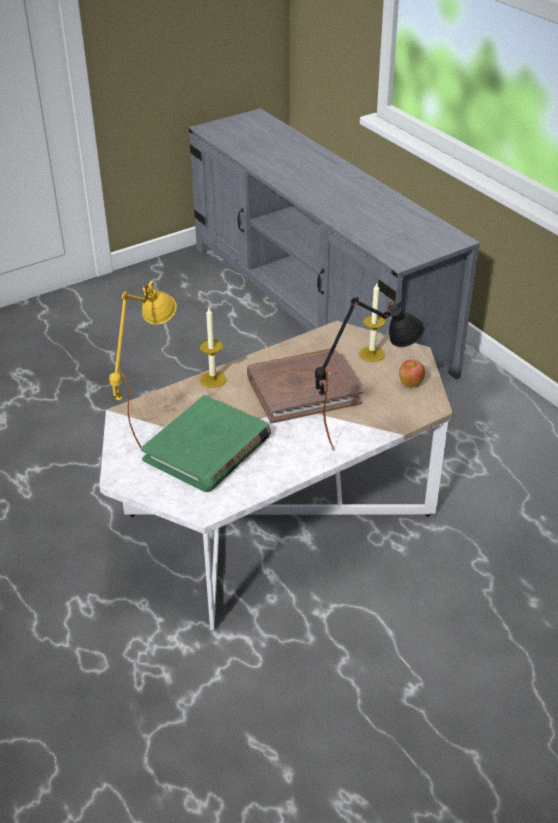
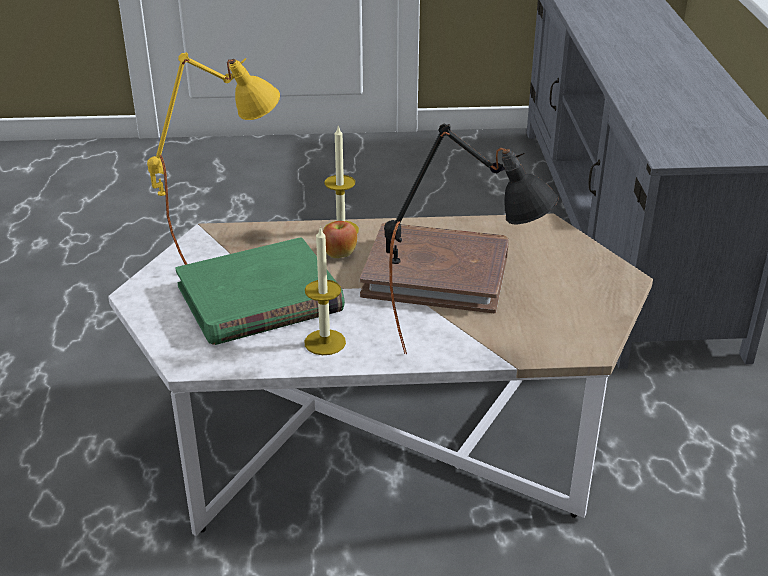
camera: 30 degrees right, 5 degrees down
candle [359,283,386,362] -> candle moved to [304,226,346,355]
apple [399,360,425,388] -> apple moved to [323,221,357,258]

